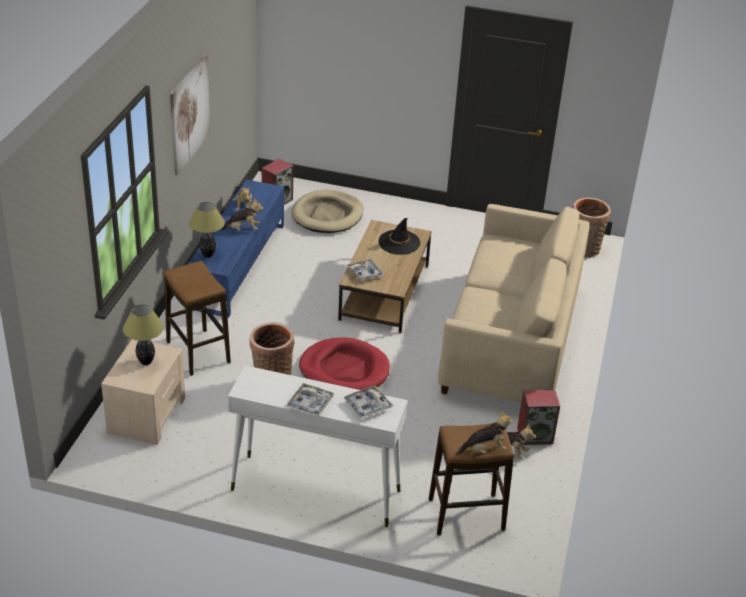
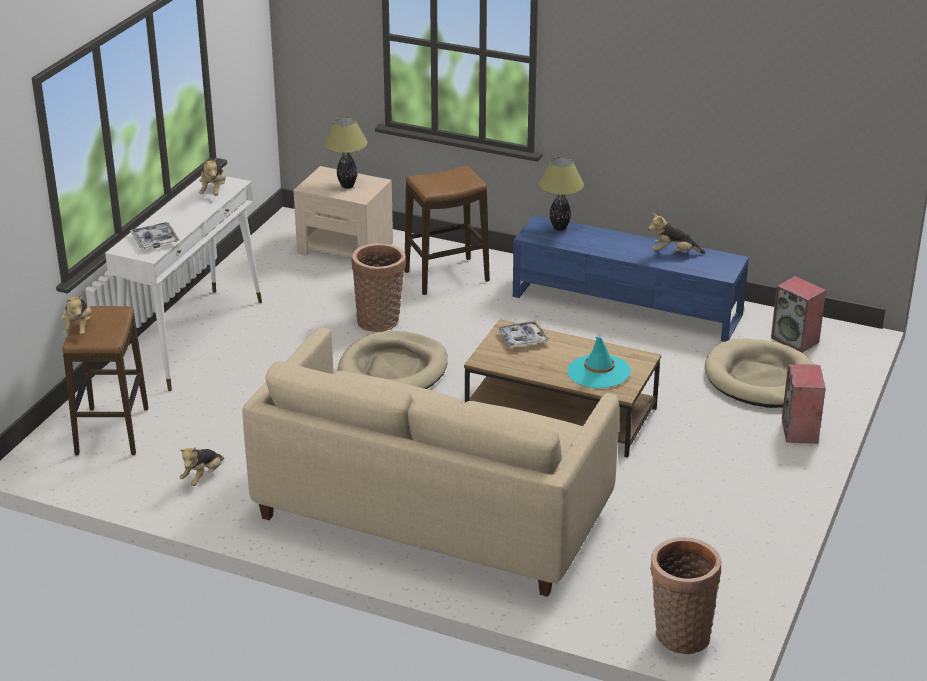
camera: 100 degrees right, 5 degrees down
picture [170,54,210,175] -> none
plush toy [220,198,263,231] -> plush toy moved to [199,157,226,196]
tray [287,383,334,416] -> none
red dog bed [299,337,390,390] -> beige dog bed [338,331,448,389]
black hat [379,218,420,255] -> turquoise hat [568,336,631,388]
speaker [517,390,560,445] -> speaker moved to [782,364,826,443]

